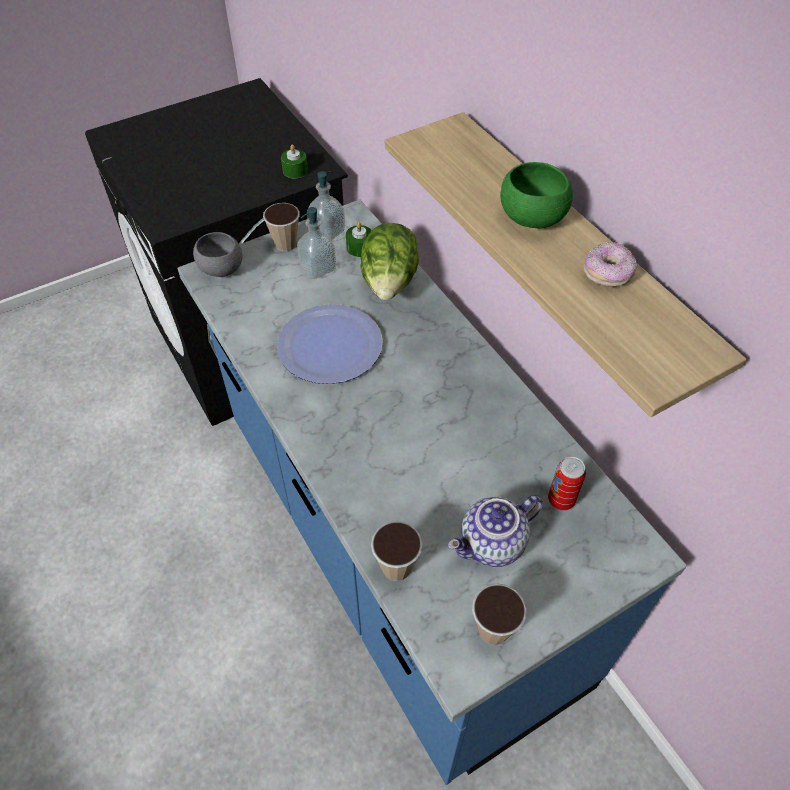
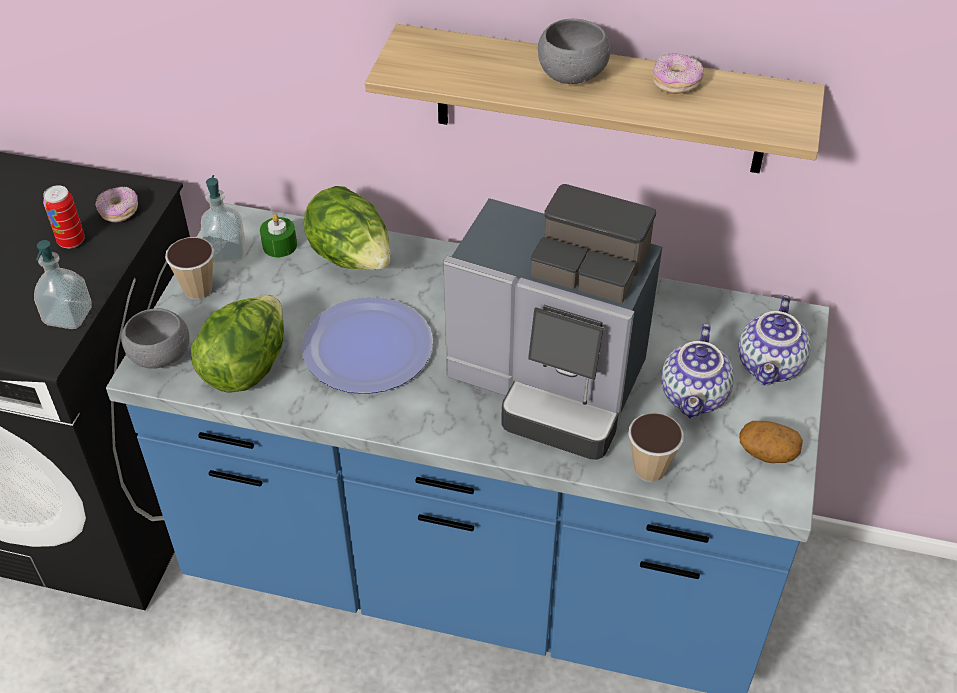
camera: 45 degrees left, 5 degrees down
green candle [281,144,308,178] -> donut [96,186,138,222]
soap dispenser [297,207,336,279] -> soap dispenser moved to [34,240,91,329]
cup [472,583,527,645] -> potato [739,421,803,463]
green bowl [500,162,573,228] -> grey bowl [538,18,611,84]
can [548,456,586,511] -> can moved to [43,185,85,249]
none -> lettuce [191,295,284,393]
none -> coffee machine [443,184,662,460]
none -> teapot [739,295,811,385]

